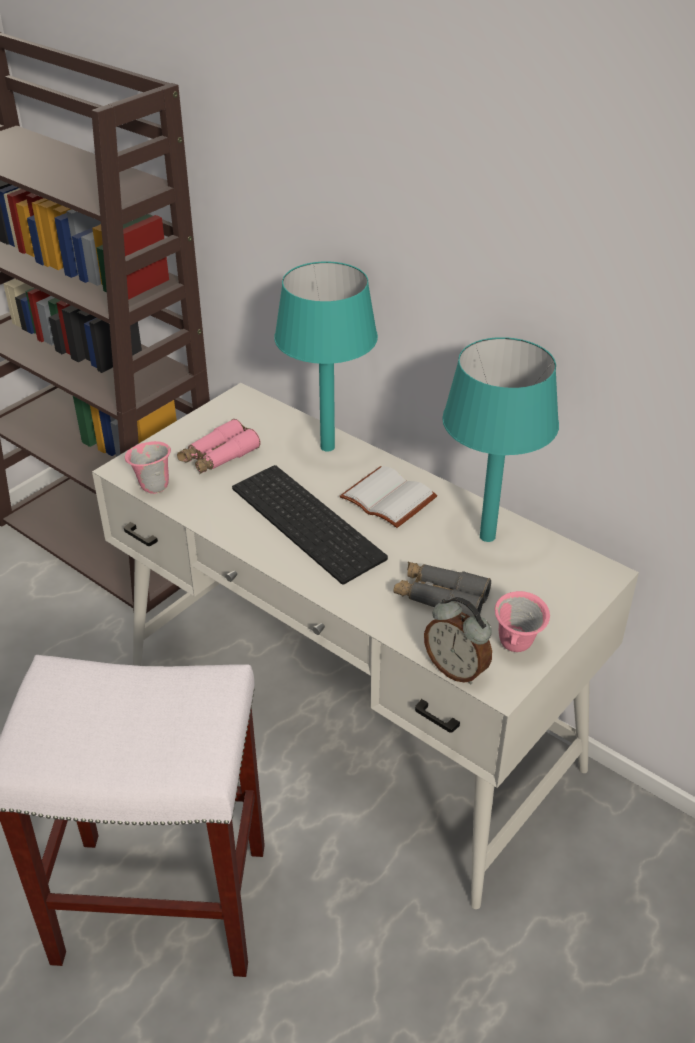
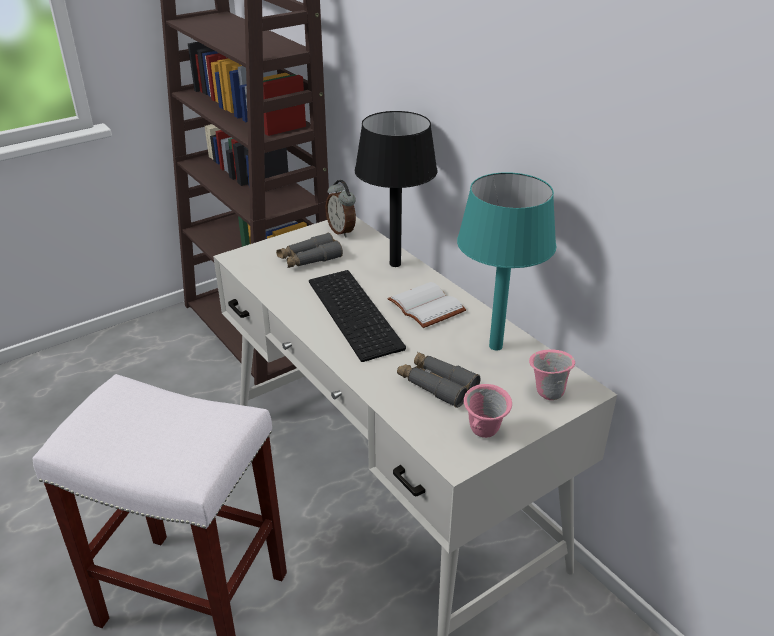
camera: 15 degrees right, 5 degrees down
pink mug [125,441,171,494] -> pink mug moved to [529,350,575,400]
pink binoculars [177,419,261,474] -> grey binoculars [276,233,343,268]
turquoise table lamp [274,261,378,452] -> black table lamp [355,111,437,267]
alarm clock [424,597,492,685] -> alarm clock moved to [326,180,356,238]

